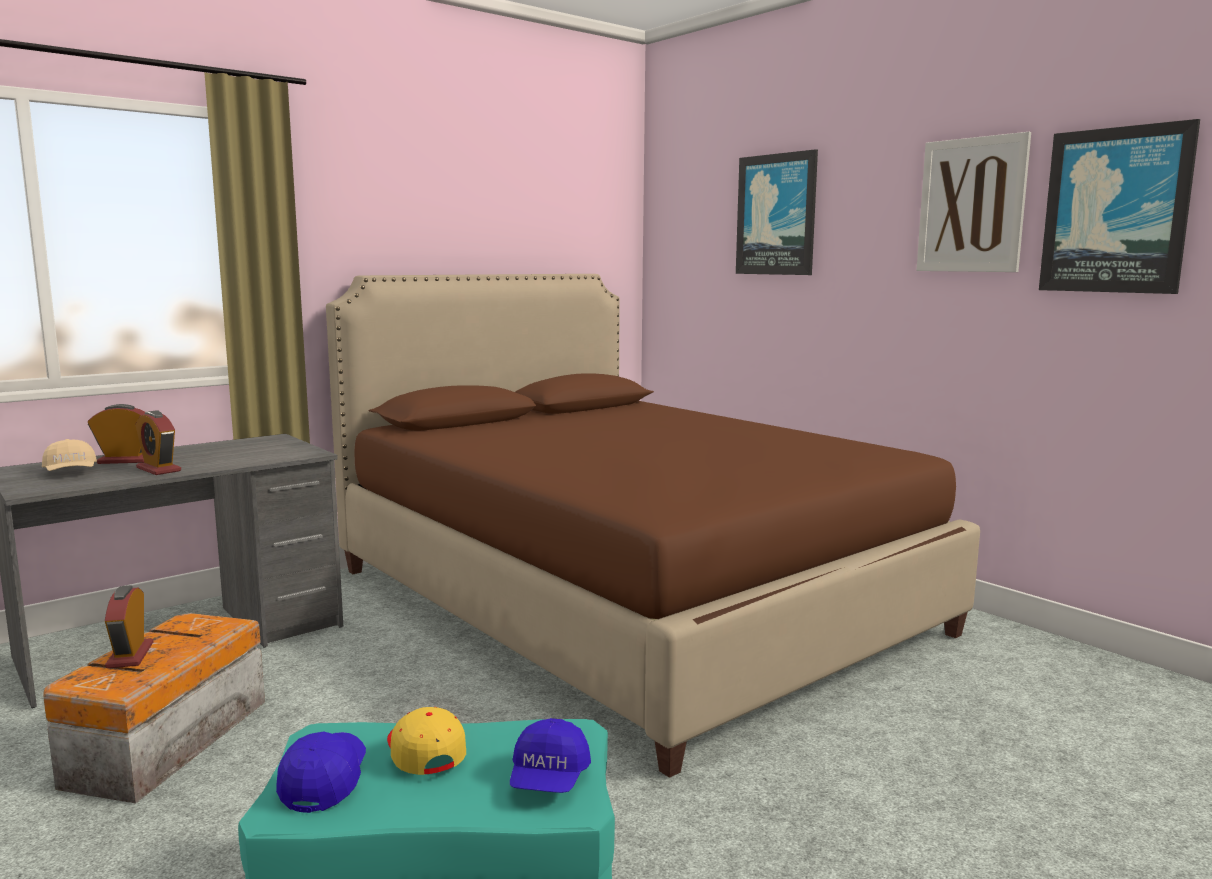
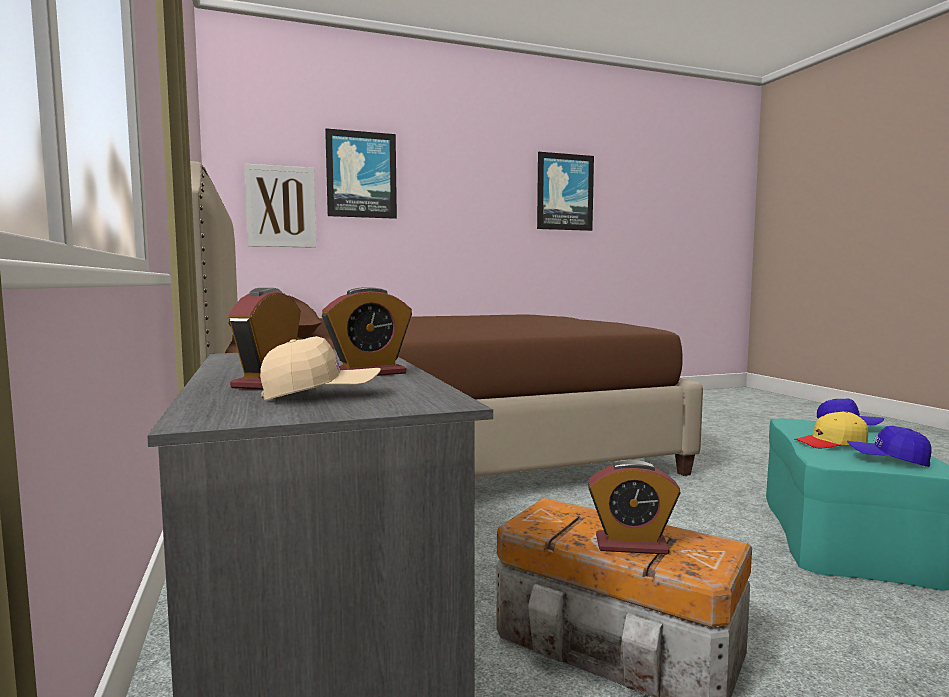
camera: 70 degrees left, 5 degrees down
picture [917,132,1031,272] -> picture moved to [244,164,316,248]

